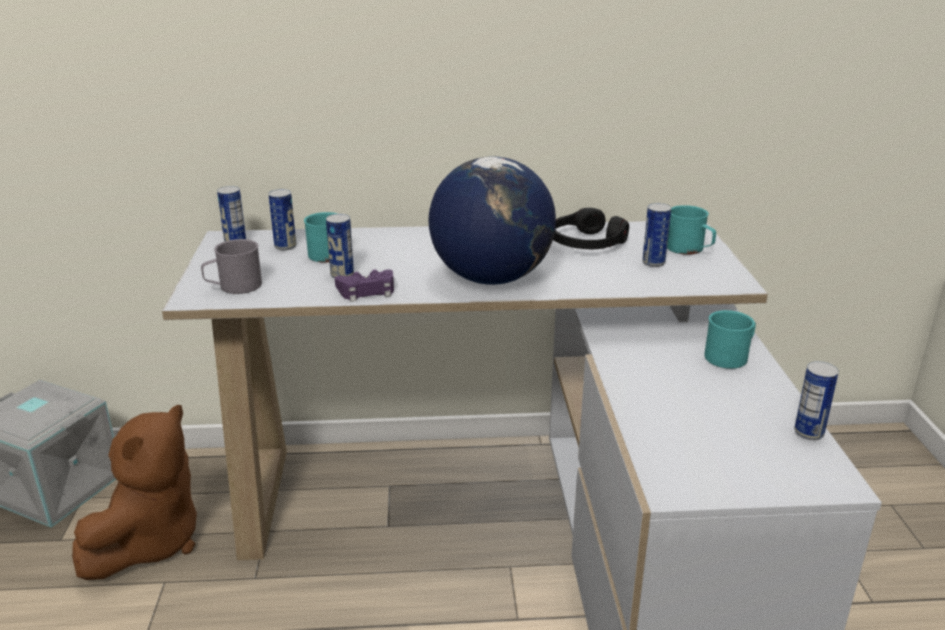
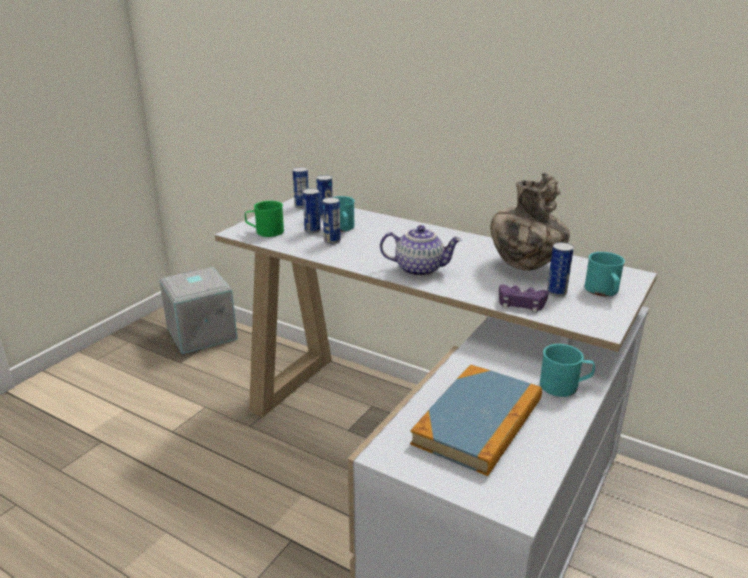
camera: 35 degrees right, 0 degrees up
brown plush toy [72,405,197,580] -> none
grey mug [201,239,262,294] -> green mug [245,201,284,237]
purple game controller [335,270,394,302] -> purple game controller moved to [499,285,549,313]
globe [428,156,556,285] -> teapot [380,225,462,277]
black headphones [553,208,629,249] -> vase [490,173,570,271]
can [794,361,839,440] -> can moved to [303,188,321,234]
none -> book [410,365,542,476]

